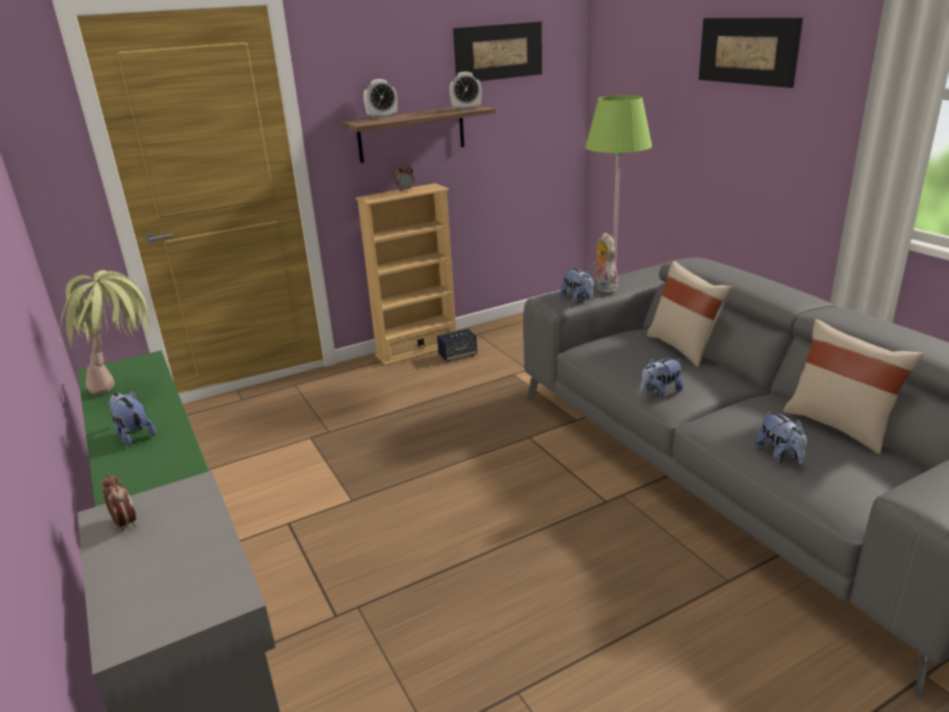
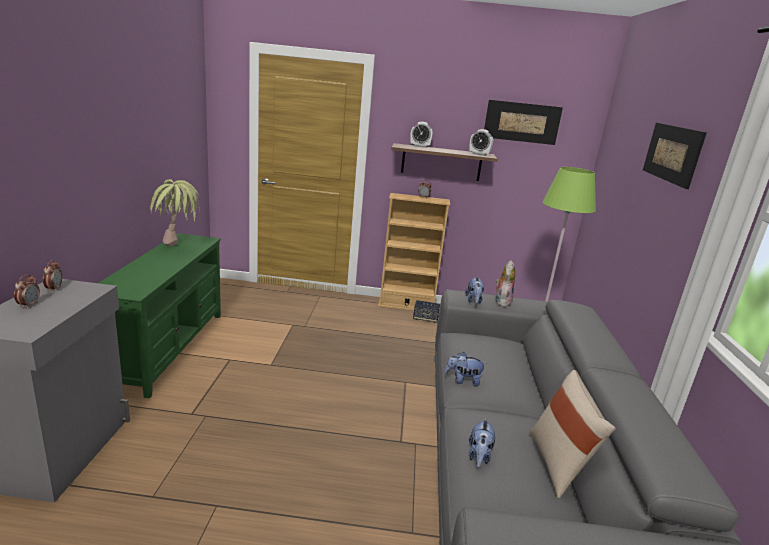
camera: 30 degrees right, 5 degrees down
plush toy [108,390,156,446] -> none
beige pillow [647,261,732,367] -> none
none -> alarm clock [14,274,40,309]

